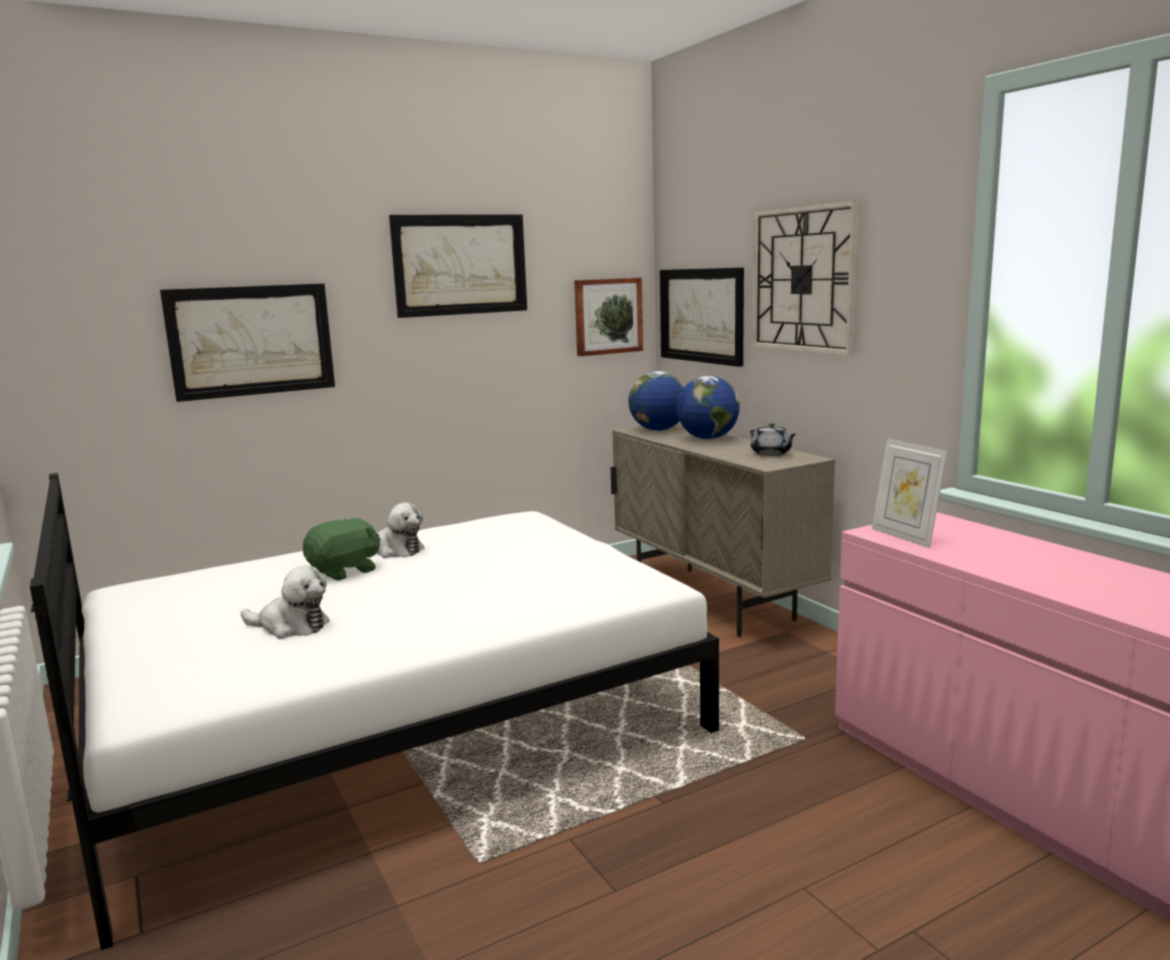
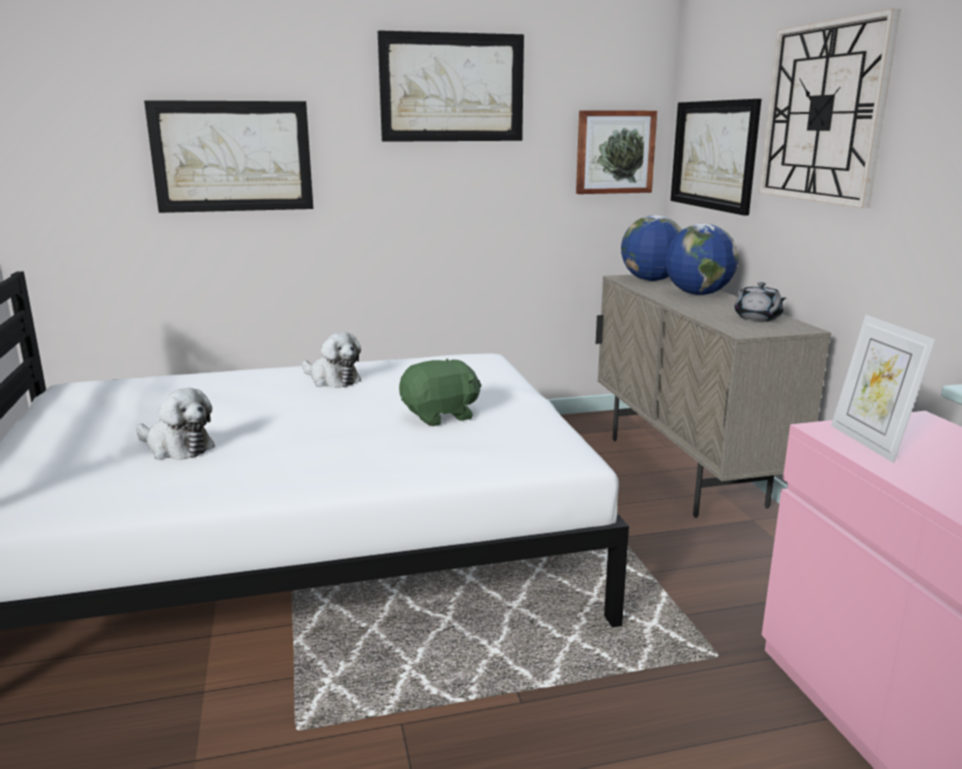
camera: 15 degrees right, 5 degrees up
green plush toy [303,518,381,580] -> green plush toy moved to [399,359,481,426]

